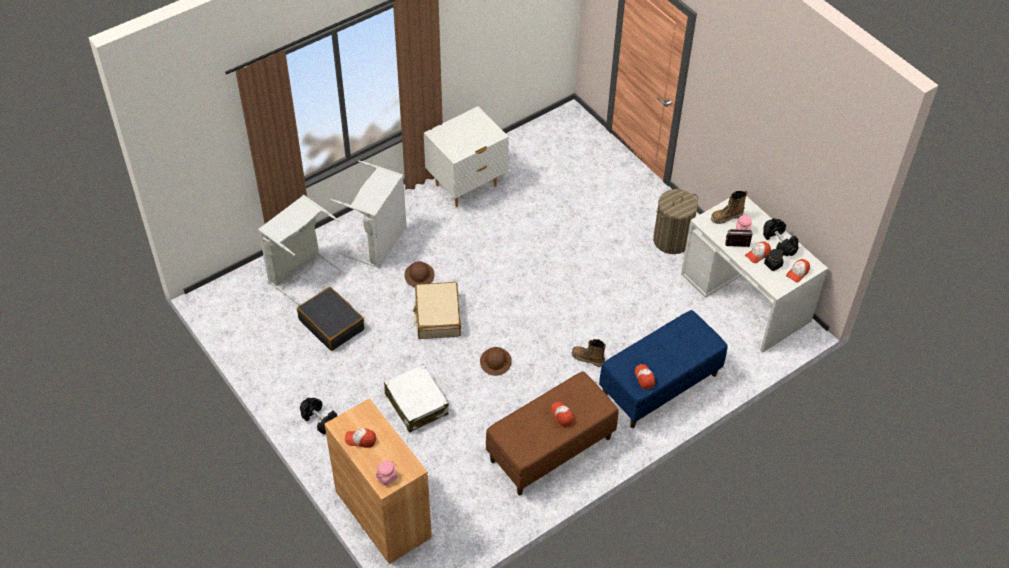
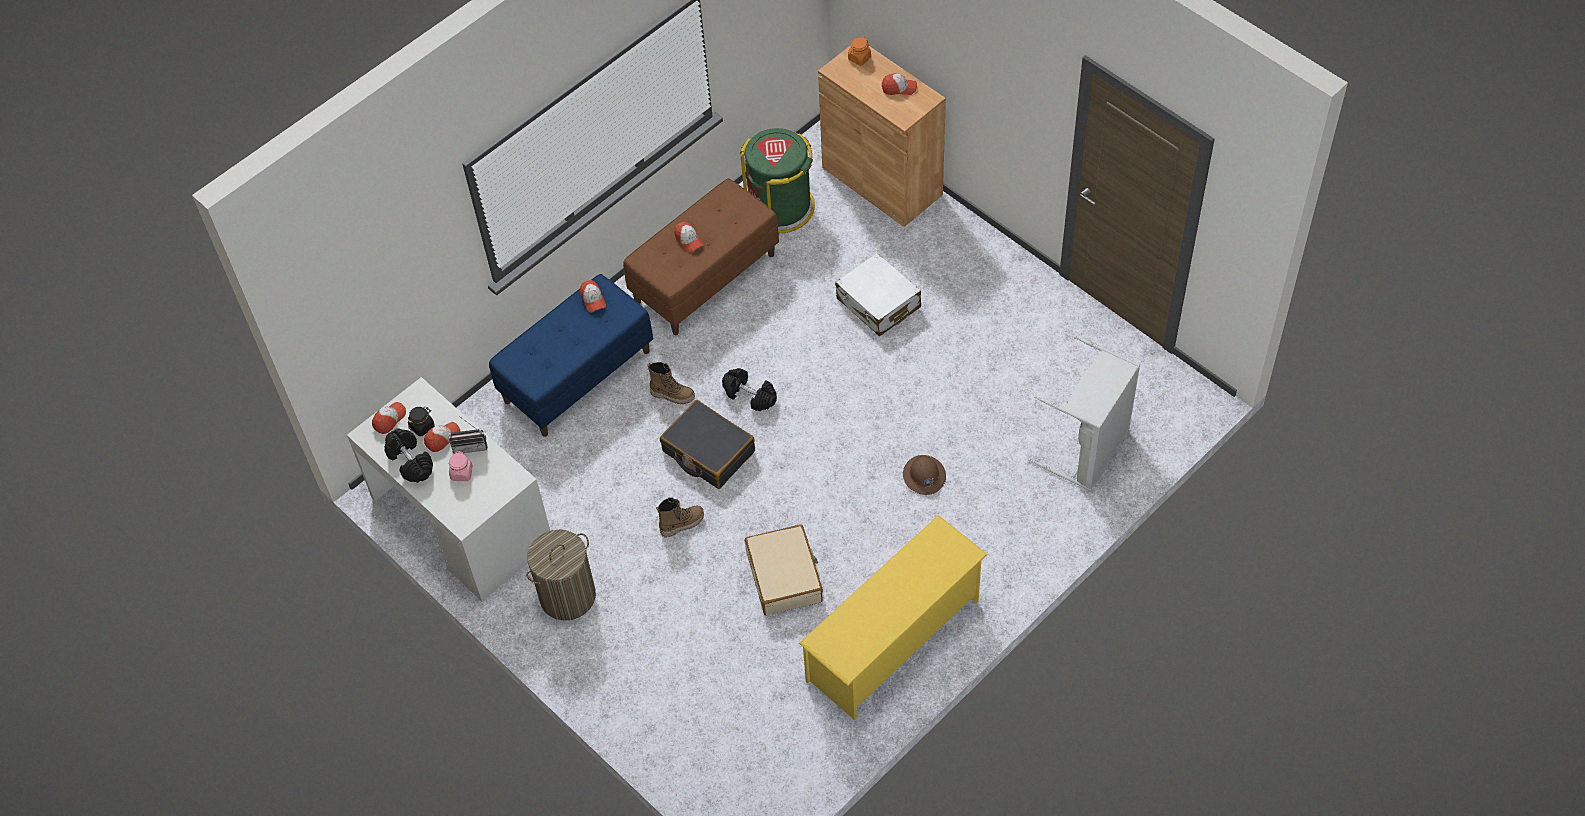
camera: 175 degrees right, 5 degrees up
black suitcase [297,287,364,351] -> black suitcase moved to [660,400,755,489]
black dumbbell [300,398,337,434] -> black dumbbell moved to [722,368,777,411]
grey laundry basket [330,160,407,269] -> none
pink jar [376,461,398,486] -> orange jar [848,37,871,66]
beige suitcase [413,282,461,339] -> beige suitcase moved to [745,524,823,616]
white nightstand [424,106,509,207] -> yellow shoe rack [799,515,988,720]
brown hard hat [480,347,512,376] -> none
boot [711,191,748,224] -> boot moved to [656,497,704,537]
none -> green trash can [740,128,815,233]

